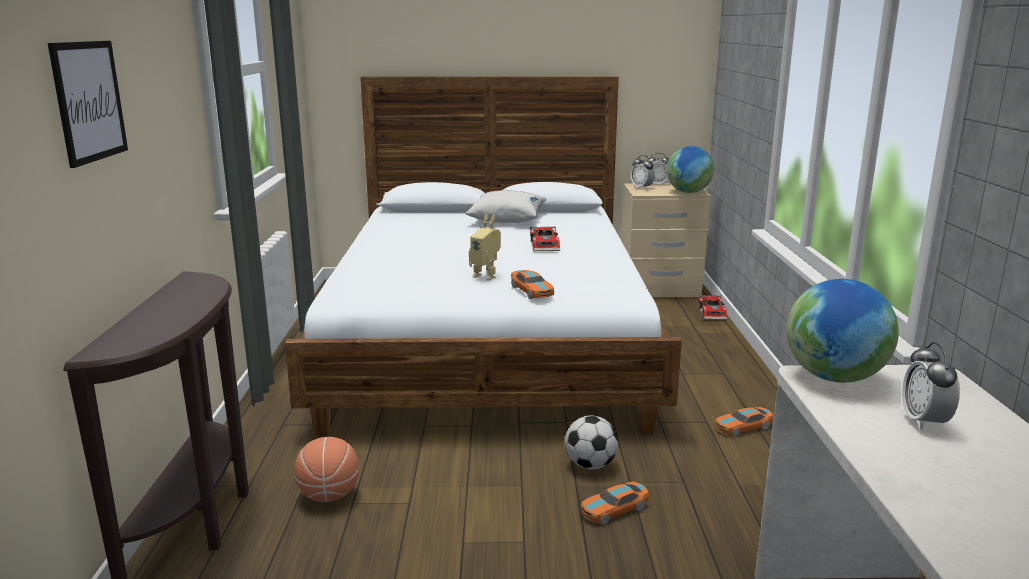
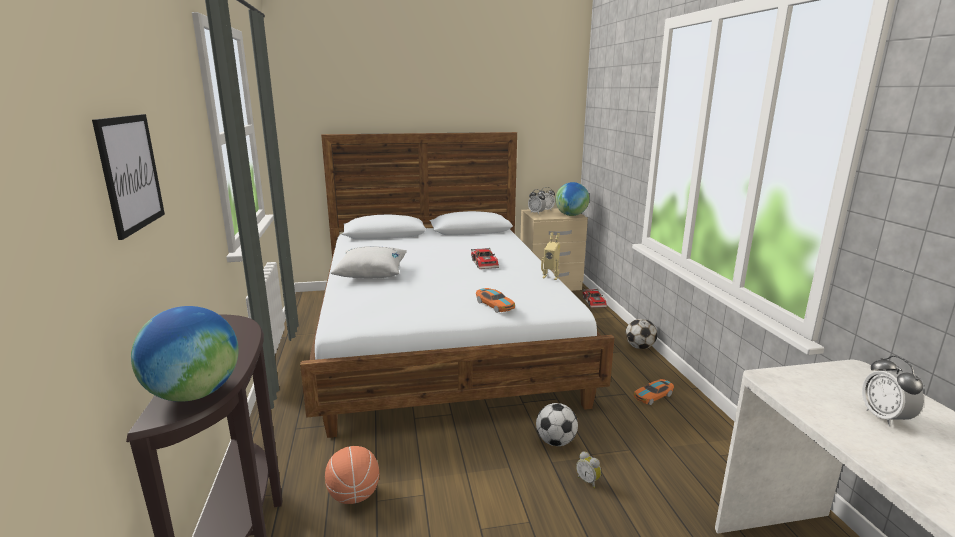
camera: 10 degrees left, 0 degrees up
grey pillow [465,190,546,223] -> grey pillow moved to [331,246,407,279]
toy robot [469,214,501,281] -> toy robot moved to [541,232,560,280]
toy car [581,482,650,525] -> alarm clock [576,452,601,488]
globe [786,279,899,383] -> globe moved to [131,306,239,402]
none -> football [625,319,657,349]

